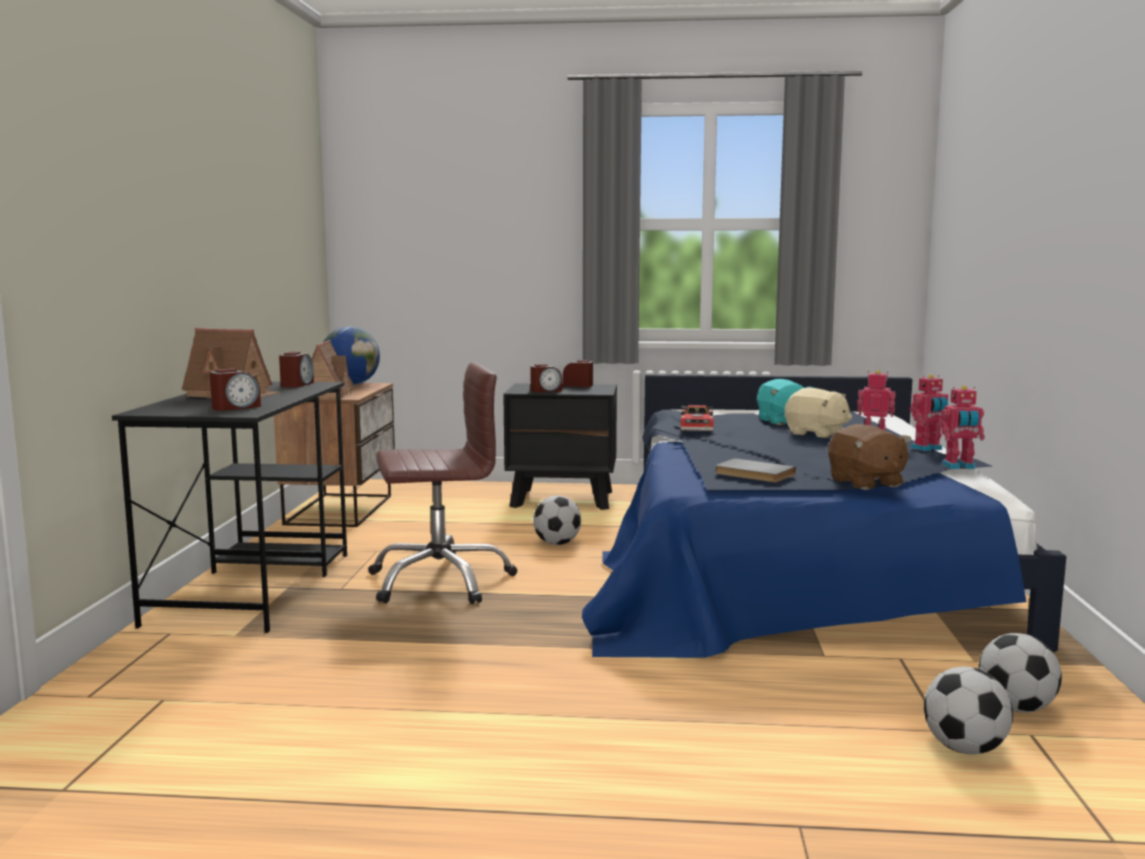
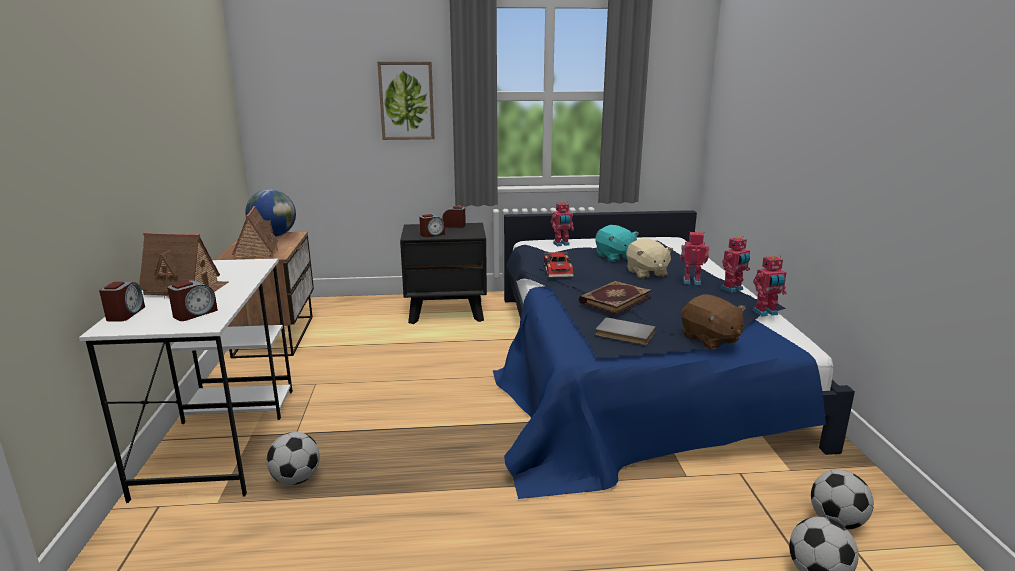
camera: 10 degrees left, 10 degrees up
black desk [112,381,347,633] -> white desk [79,259,293,503]
alarm clock [279,352,314,388] -> alarm clock moved to [99,282,145,322]
brown office chair [368,362,518,604] -> none
football [533,495,581,545] -> football moved to [267,432,320,485]
beige plush toy [785,388,852,438] -> beige plush toy turned 45 degrees clockwise [626,238,673,279]
none -> picture [377,62,435,140]
none -> toy robot [551,201,574,246]
none -> book [579,281,652,315]

